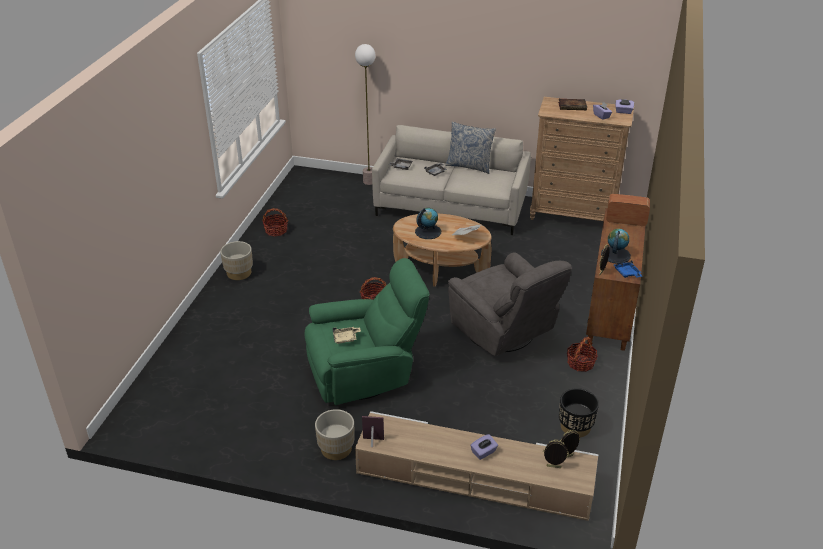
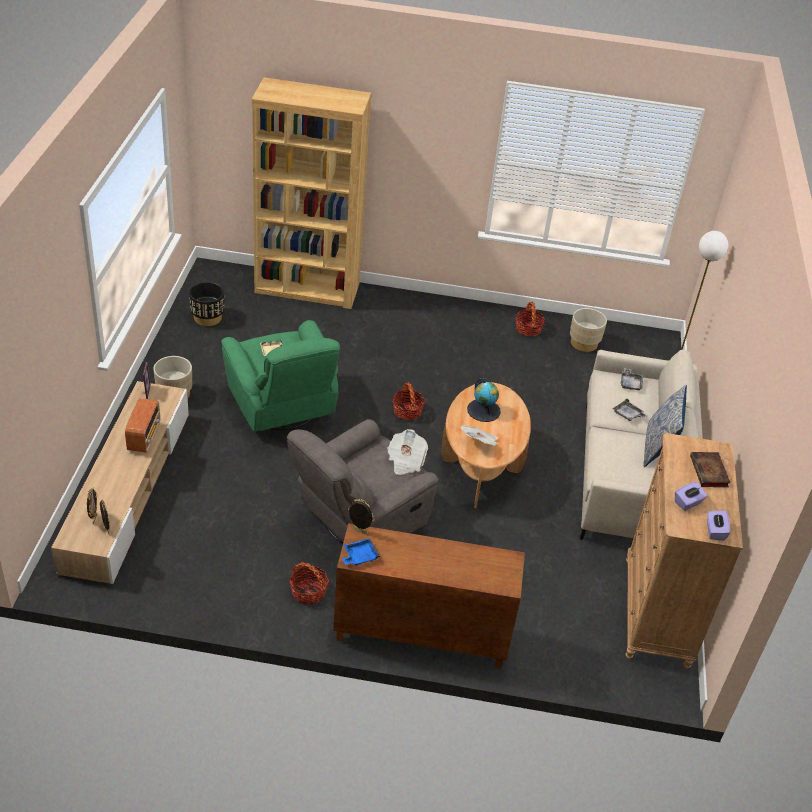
camera: 80 degrees right, 5 degrees up
beige planter [220,241,253,280] -> beige planter moved to [570,308,607,352]
purple tissue box [470,434,498,460] -> none
black planter [559,388,599,437] -> black planter moved to [189,282,224,326]
globe [601,229,631,264] -> none
radio [606,194,650,226] -> radio moved to [125,398,160,453]
none -> brown bookcase [252,77,371,309]
none -> newspaper [387,429,428,475]

